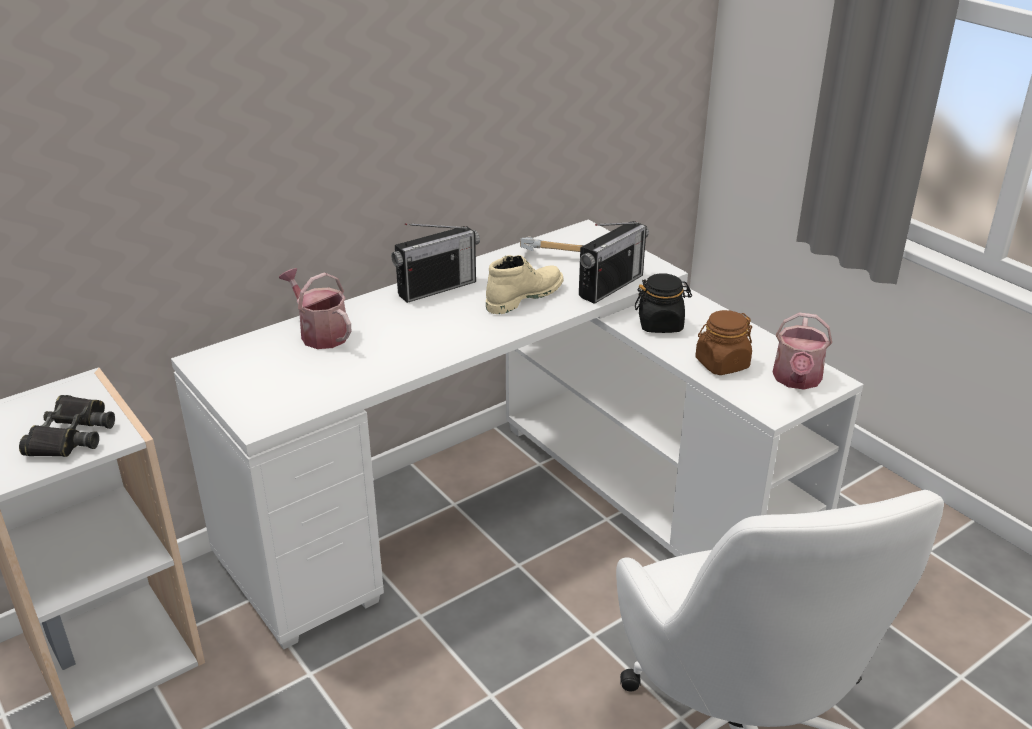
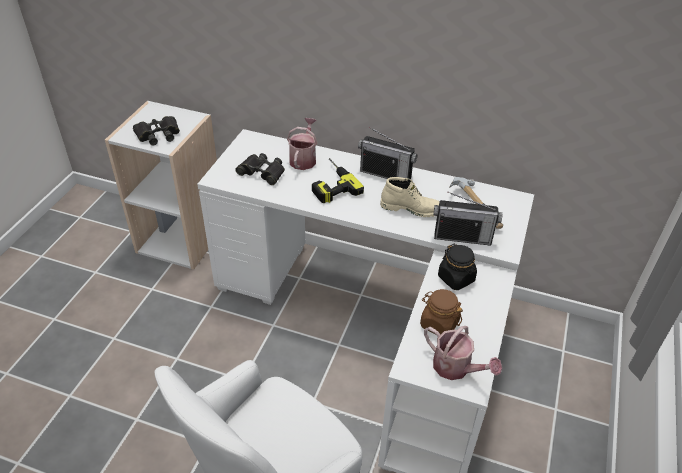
camera: 55 degrees right, 10 degrees up
watering can [773,312,832,390] -> watering can turned 120 degrees counterclockwise [424,326,502,380]
none -> black binoculars [235,153,285,185]
none -> power drill [312,158,364,203]

